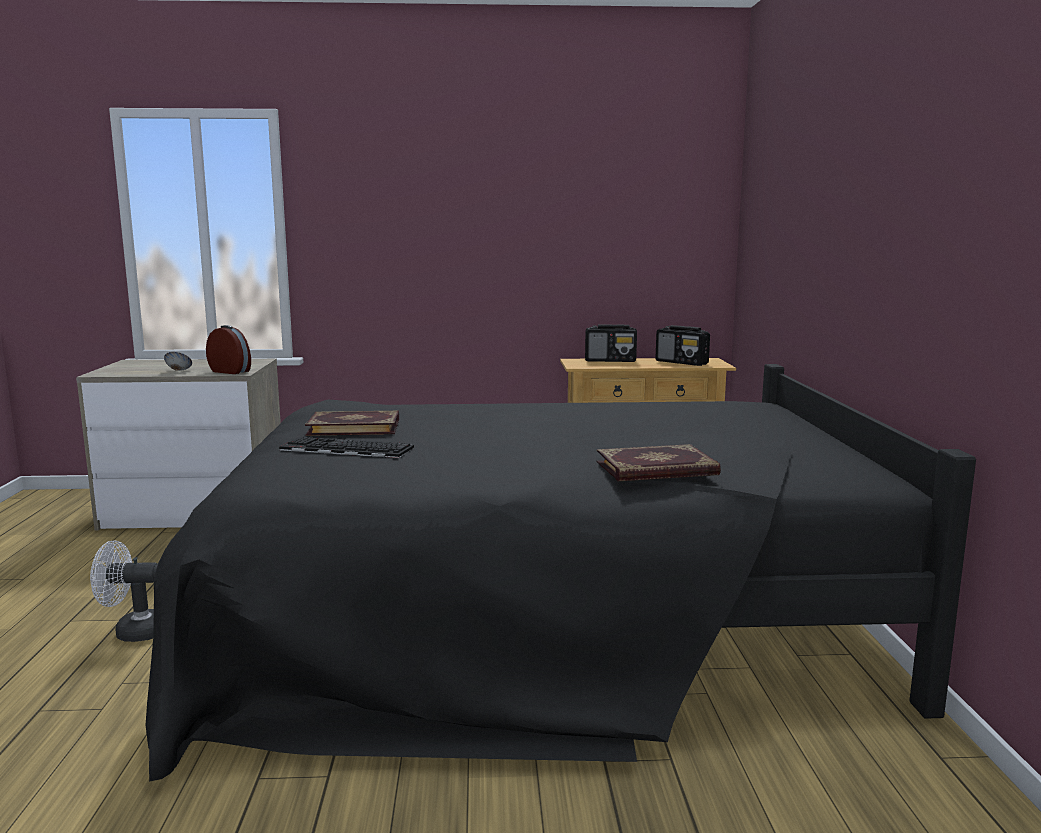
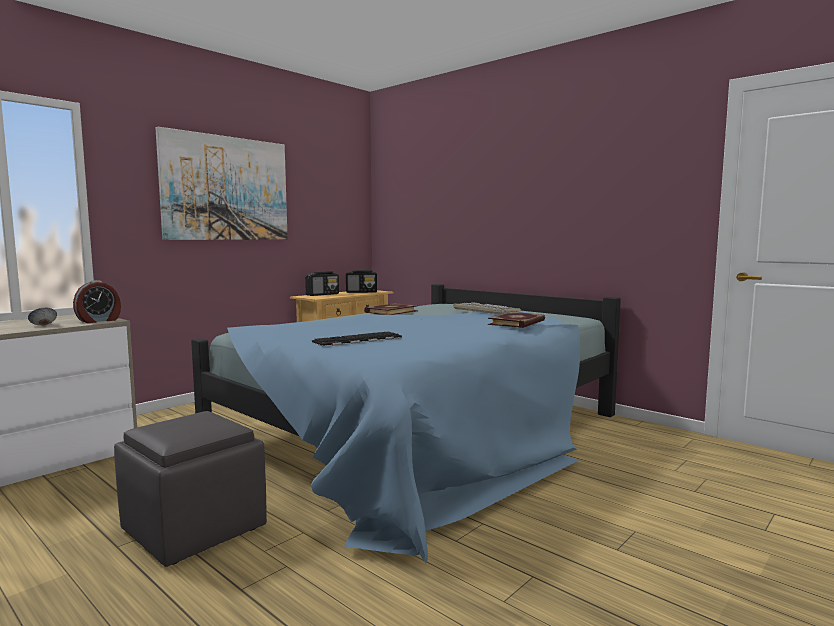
camera: 45 degrees left, 5 degrees down
white fan [90,540,158,642] -> grey ottoman [114,411,267,567]
black bed [146,364,976,782] -> blue bed [191,284,621,563]
alarm clock [206,325,251,374] -> alarm clock turned 150 degrees clockwise [73,280,121,323]
book [305,411,399,436] -> book moved to [364,303,418,315]
none -> picture [155,127,288,240]
none -> keyboard [453,302,521,314]

